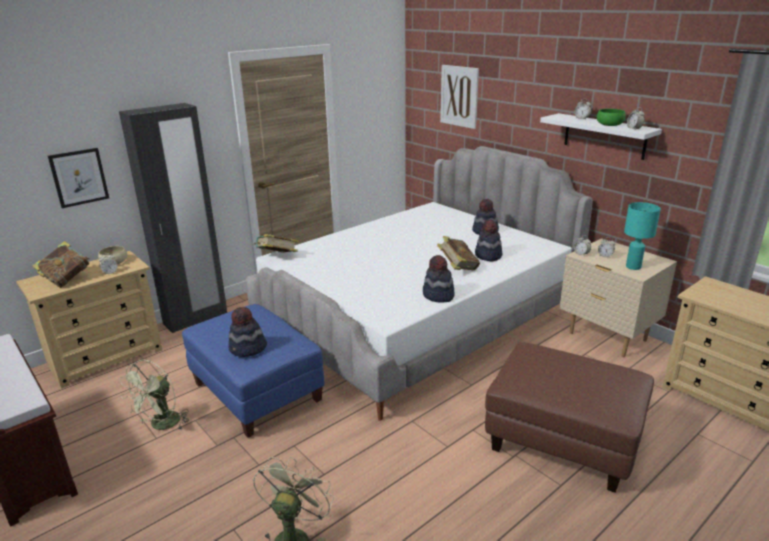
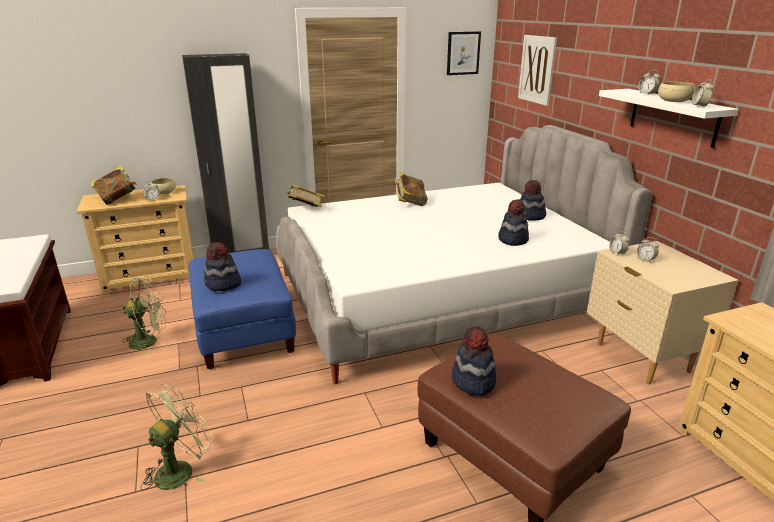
camera: 20 degrees right, 0 degrees up
picture [48,148,109,208] -> picture moved to [447,31,481,75]
green fan [119,360,189,430] -> green fan turned 150 degrees counterclockwise [122,276,166,354]
hat [423,255,455,303] -> hat moved to [452,326,496,396]
book [437,236,480,270] -> book moved to [395,172,427,206]
green bowl [597,109,626,126] -> beige bowl [658,82,695,102]
turquoise table lamp [624,202,661,270] -> none

